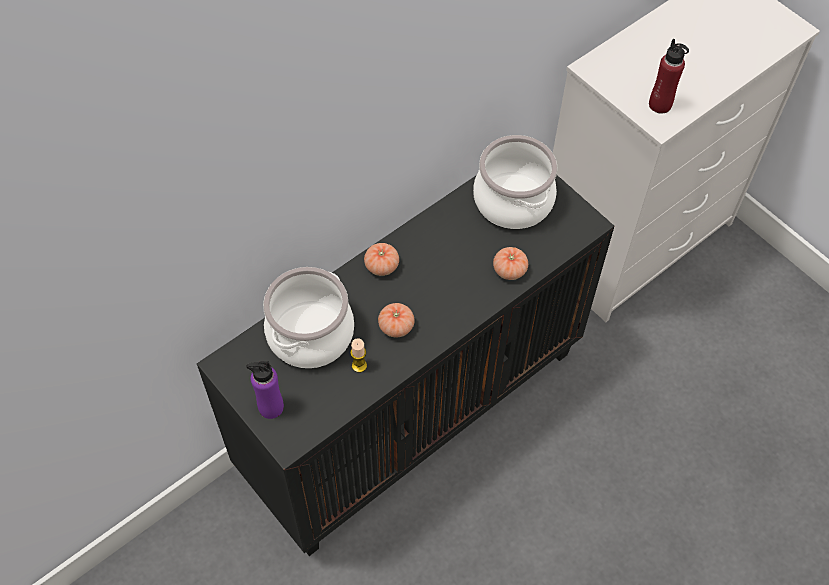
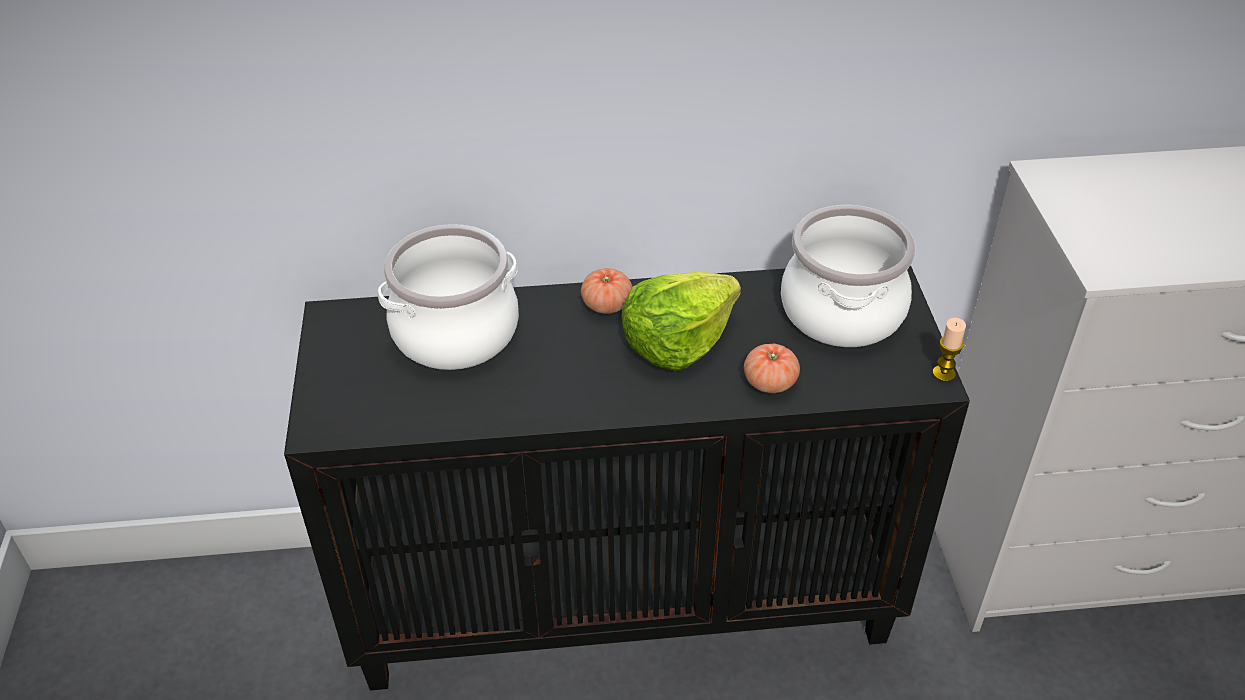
camera: 35 degrees right, 15 degrees down
purple bottle [246,361,284,419] -> none
candle [350,338,367,373] -> candle moved to [932,318,966,382]
tomato [378,303,415,337] -> none
red bottle [649,39,689,114] -> none
none -> lettuce [621,271,741,371]

